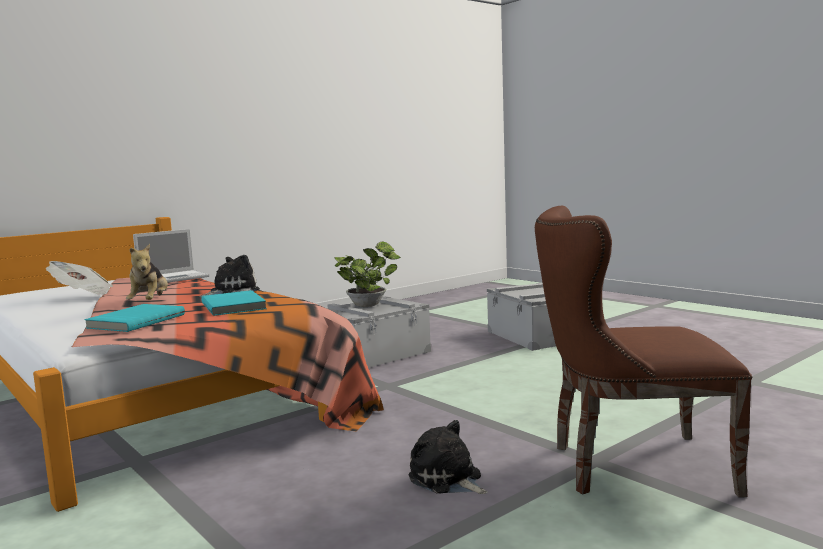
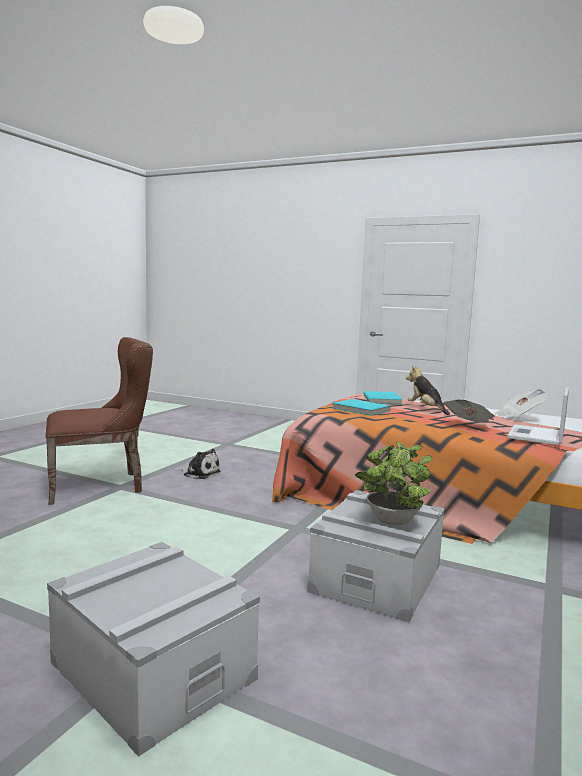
camera: 155 degrees right, 0 degrees up
plush toy [200,255,260,298] -> none
none -> newspaper [443,400,495,423]

